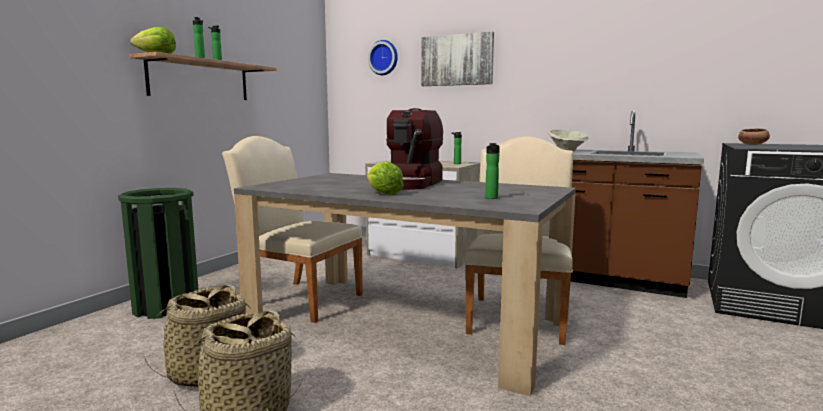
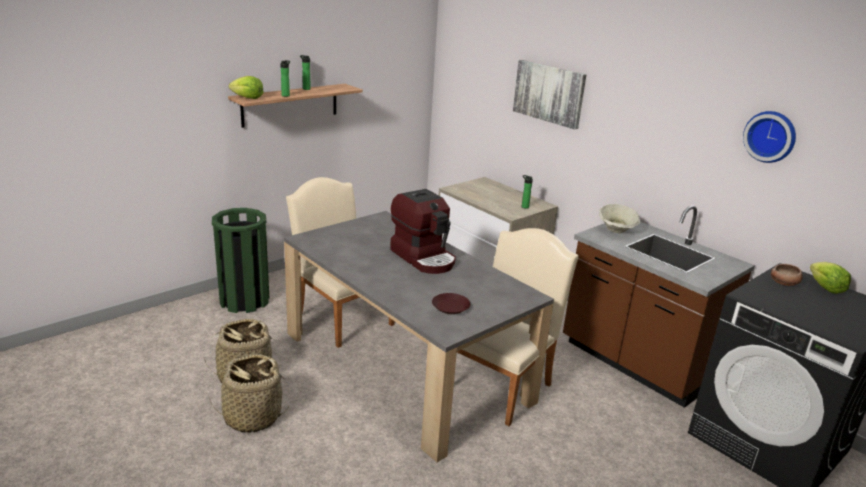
camera: 20 degrees right, 15 degrees up
lettuce [367,161,404,195] -> lettuce moved to [810,262,851,294]
wall clock [368,40,398,75] -> wall clock moved to [743,111,796,163]
coffee machine [386,108,443,190] -> coffee machine turned 75 degrees counterclockwise [390,189,456,274]
bottle [485,143,500,199] -> brown plate [432,293,471,314]

